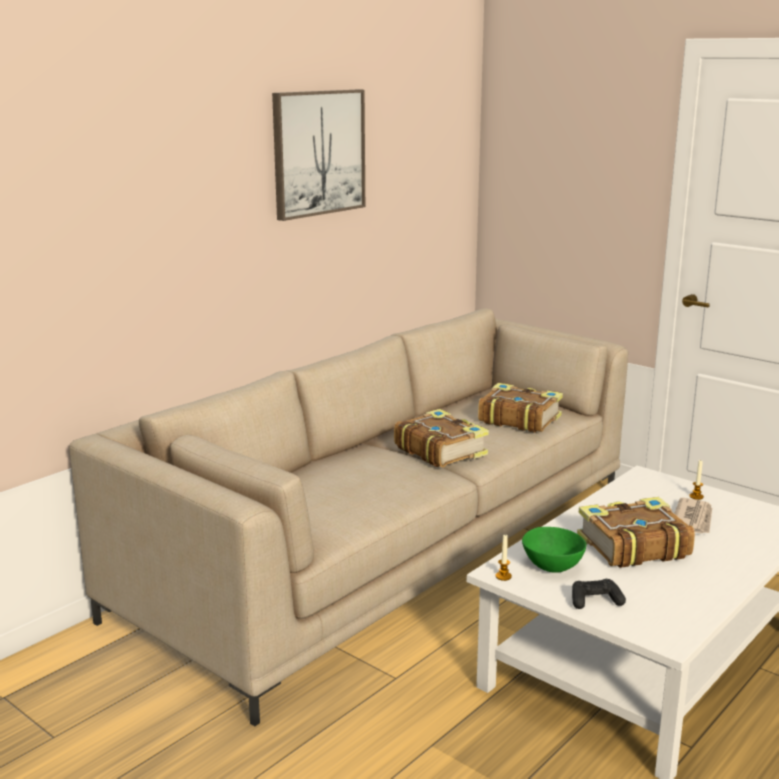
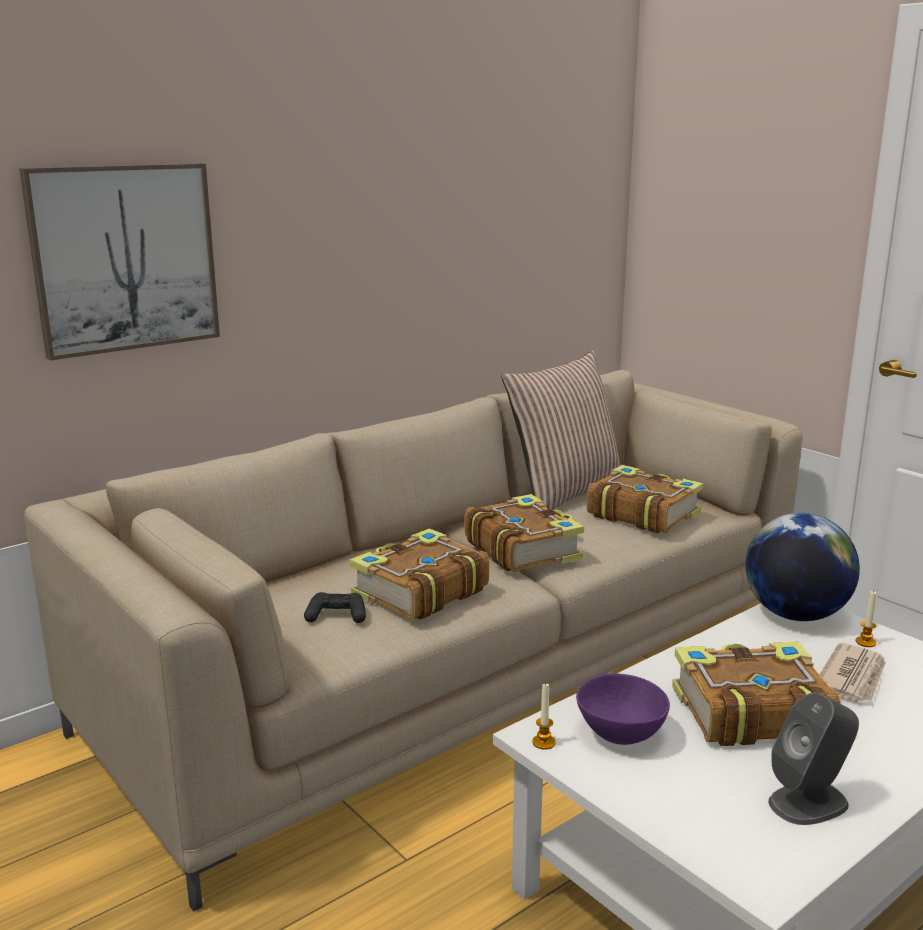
camera: 10 degrees right, 0 degrees up
picture [272,90,365,221] -> picture moved to [19,163,220,360]
green bowl [522,527,586,573] -> purple bowl [576,673,670,745]
black game controller [572,579,626,609] -> black game controller moved to [304,592,366,623]
none -> book [350,529,489,620]
none -> pillow [501,351,621,510]
none -> globe [745,513,860,621]
none -> grey speaker [768,693,859,825]

